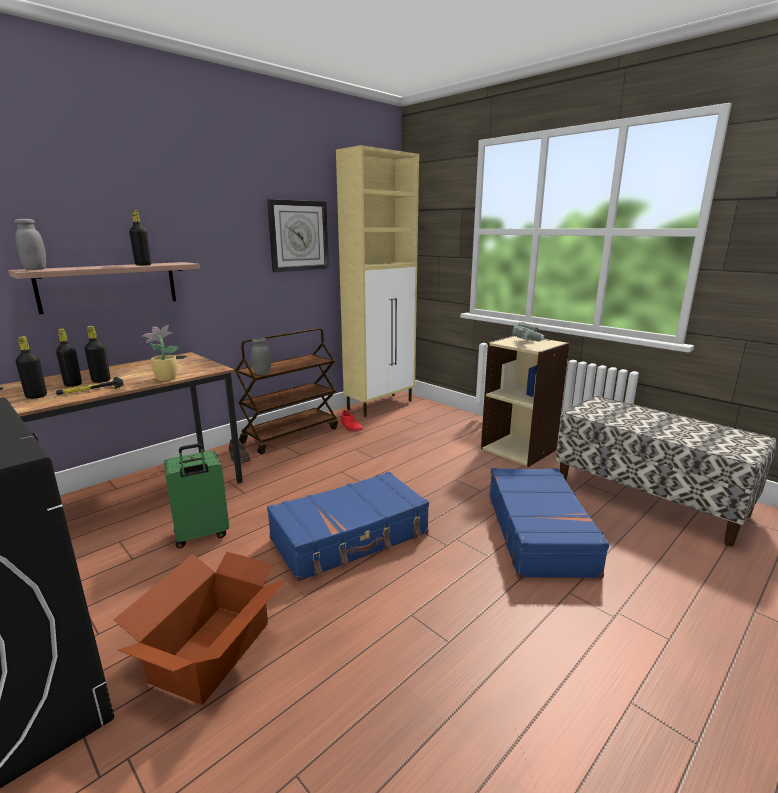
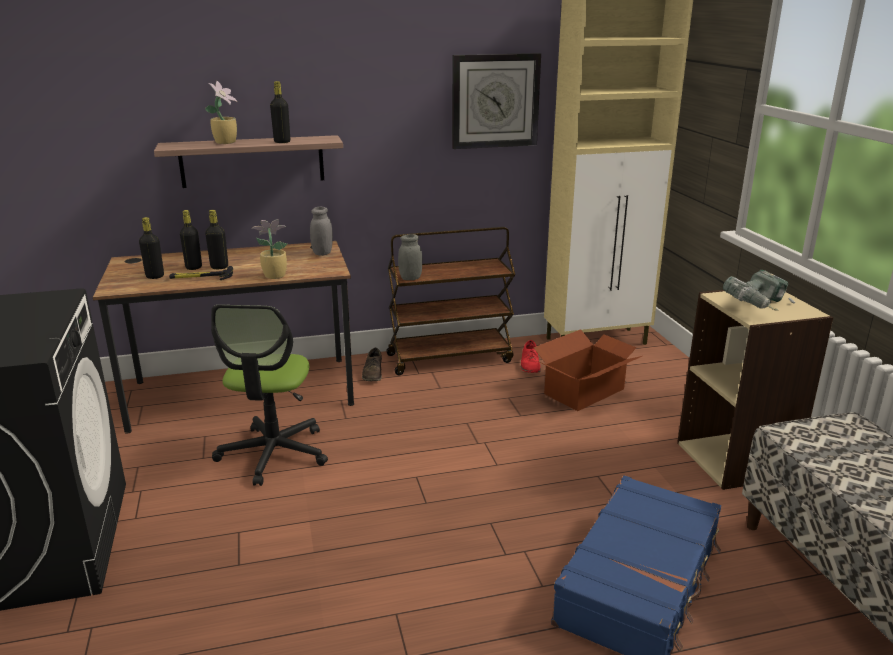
camera: 30 degrees right, 5 degrees up
grey jar [15,219,46,270] -> grey jar moved to [310,207,333,256]
cardboard box [114,552,285,705] -> cardboard box moved to [533,329,642,411]
green suitcase [164,443,229,549] -> office chair [211,305,328,486]
blue suitcase [267,471,429,582] -> none
none -> potted plant [205,81,237,144]

